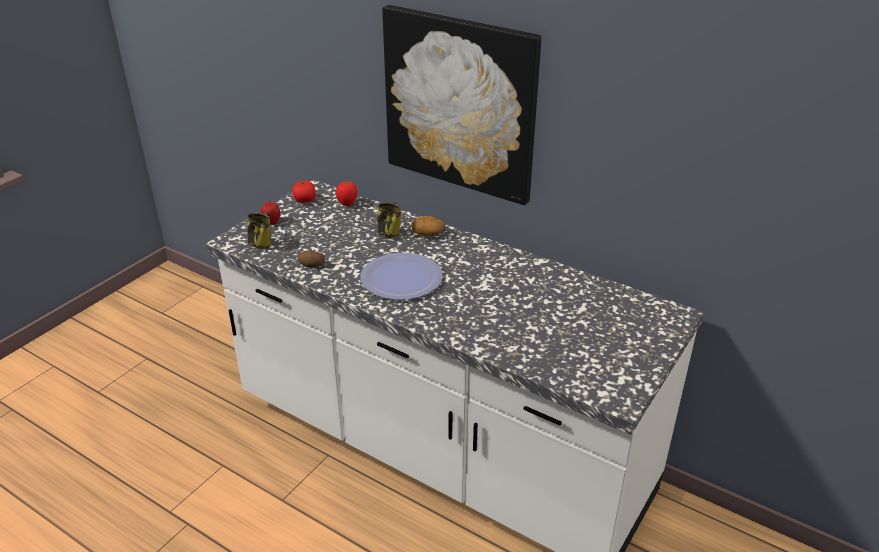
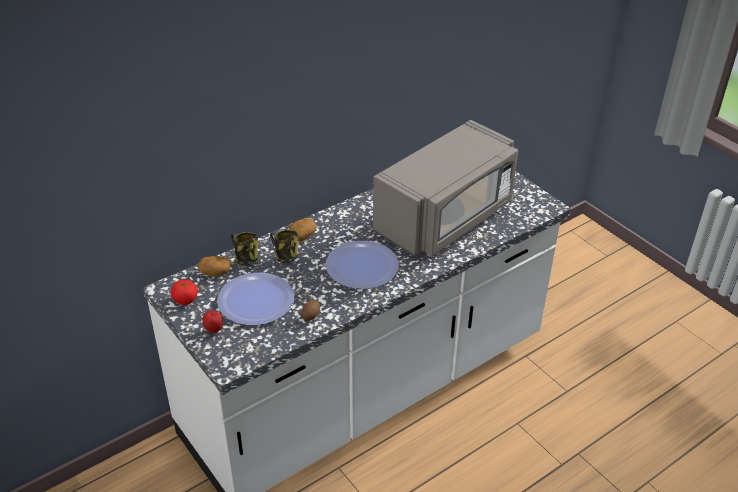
camera: 70 degrees left, 5 degrees up
mug [247,213,271,249] -> mug moved to [231,232,258,265]
tomato [336,181,357,206] -> potato [198,256,231,276]
picture [382,5,542,205] -> none
none -> plate [217,273,294,325]
none -> grey microwave [373,120,518,256]

